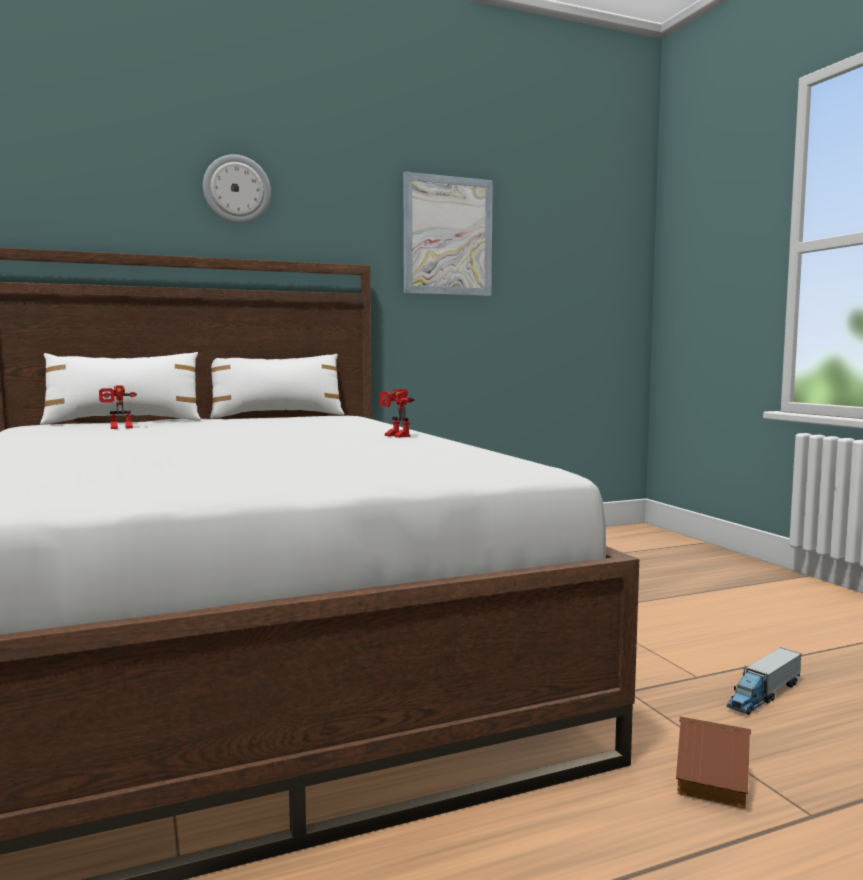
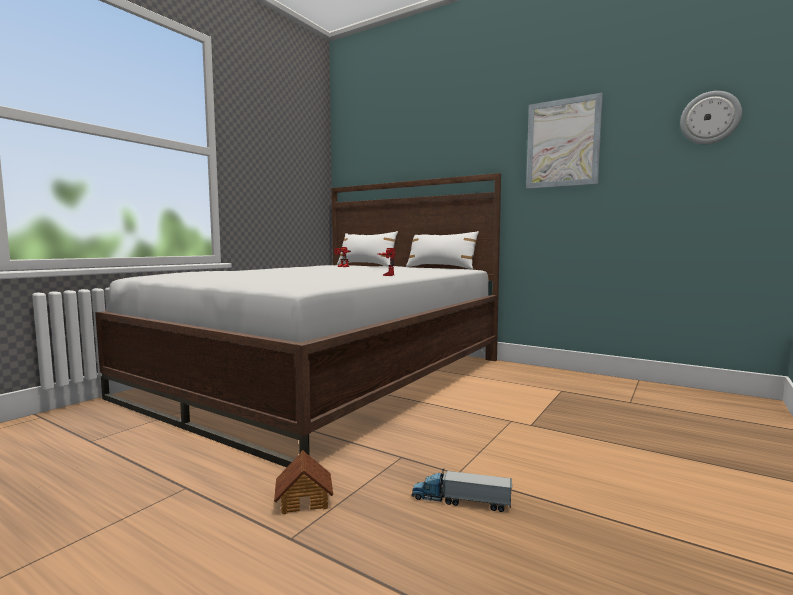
camera: 55 degrees right, 0 degrees up
wall clock [203,154,271,224] -> wall clock moved to [680,91,742,144]

